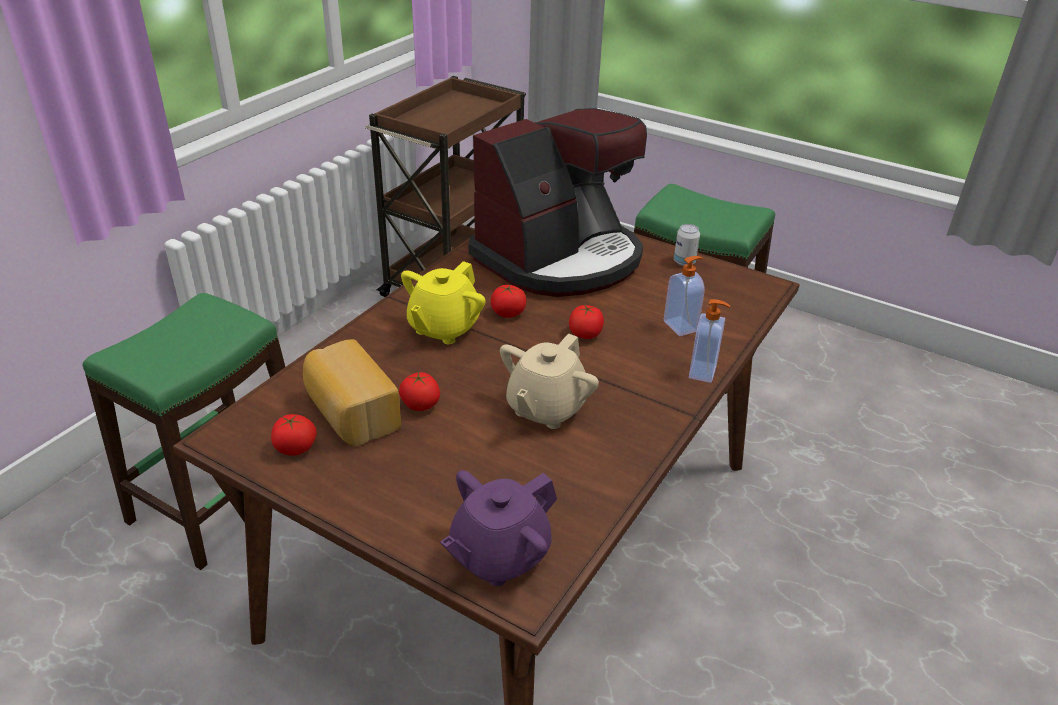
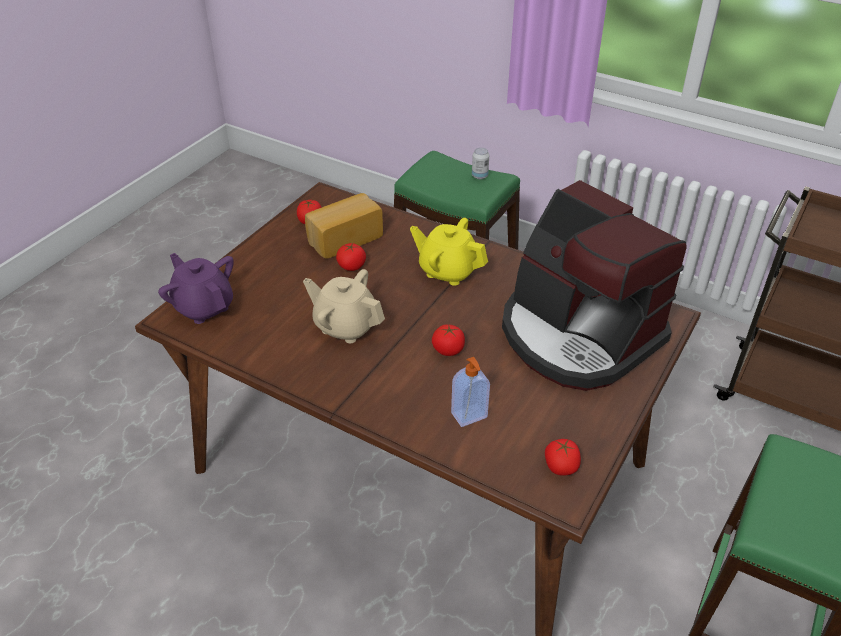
camera: 90 degrees right, 5 degrees up
tomato [491,284,526,318] -> tomato moved to [545,439,581,476]
can [674,224,700,266] -> can moved to [472,148,489,179]
soap dispenser [689,299,730,383] -> none

